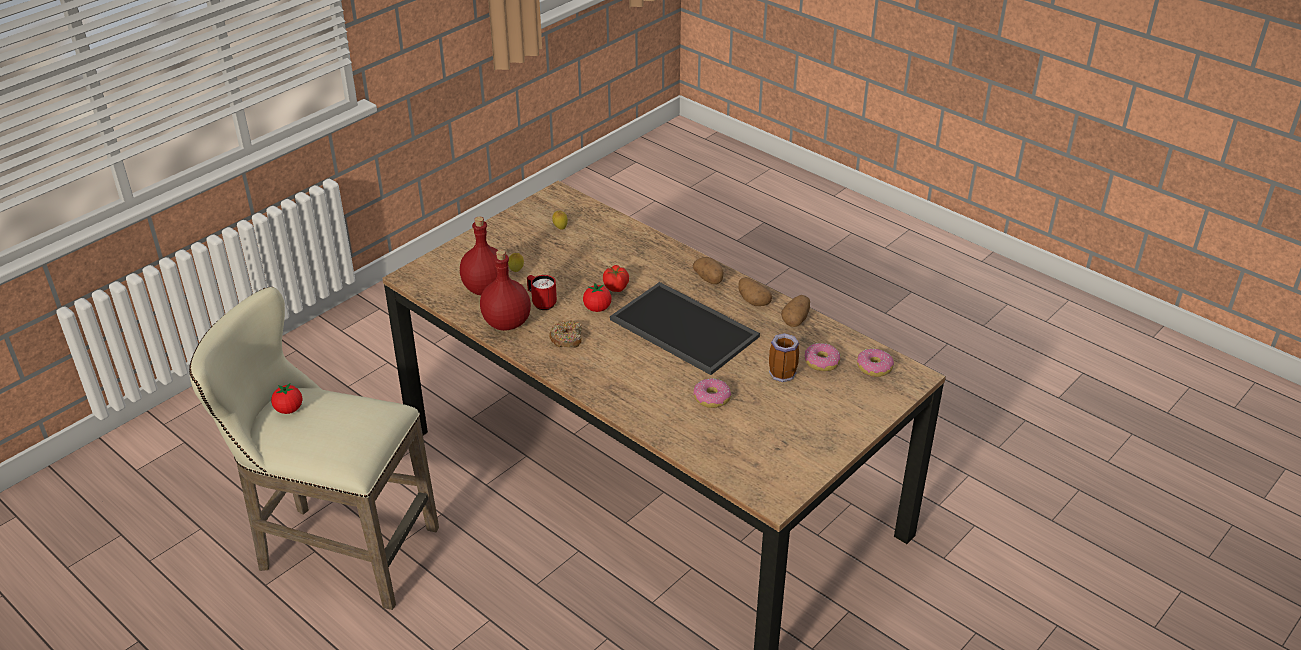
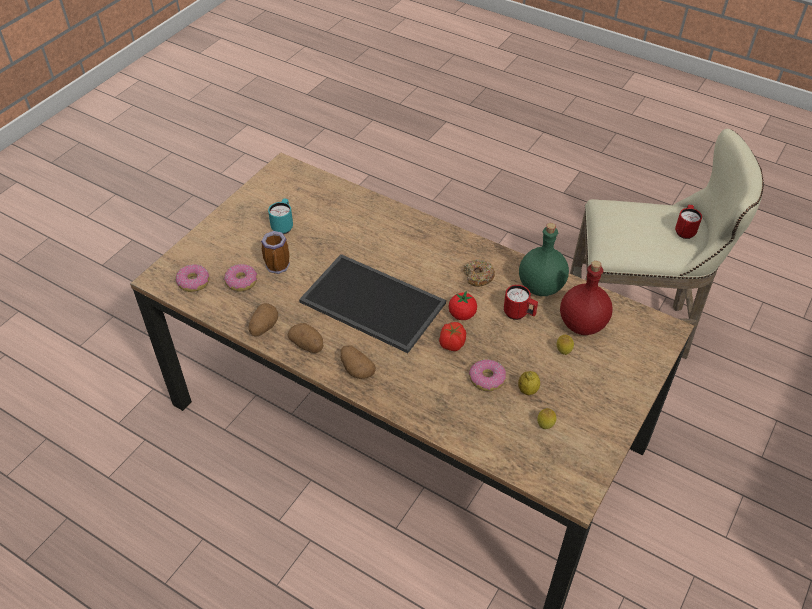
camera: 170 degrees right, 10 degrees up
tomato [271,383,303,414] -> red mug [675,205,702,239]
red bottle [480,250,531,331] -> green bottle [519,223,569,296]
donut [693,378,731,408] -> donut moved to [469,359,506,391]
none -> turquoise mug [268,199,293,234]
none -> lemon [518,371,540,395]

